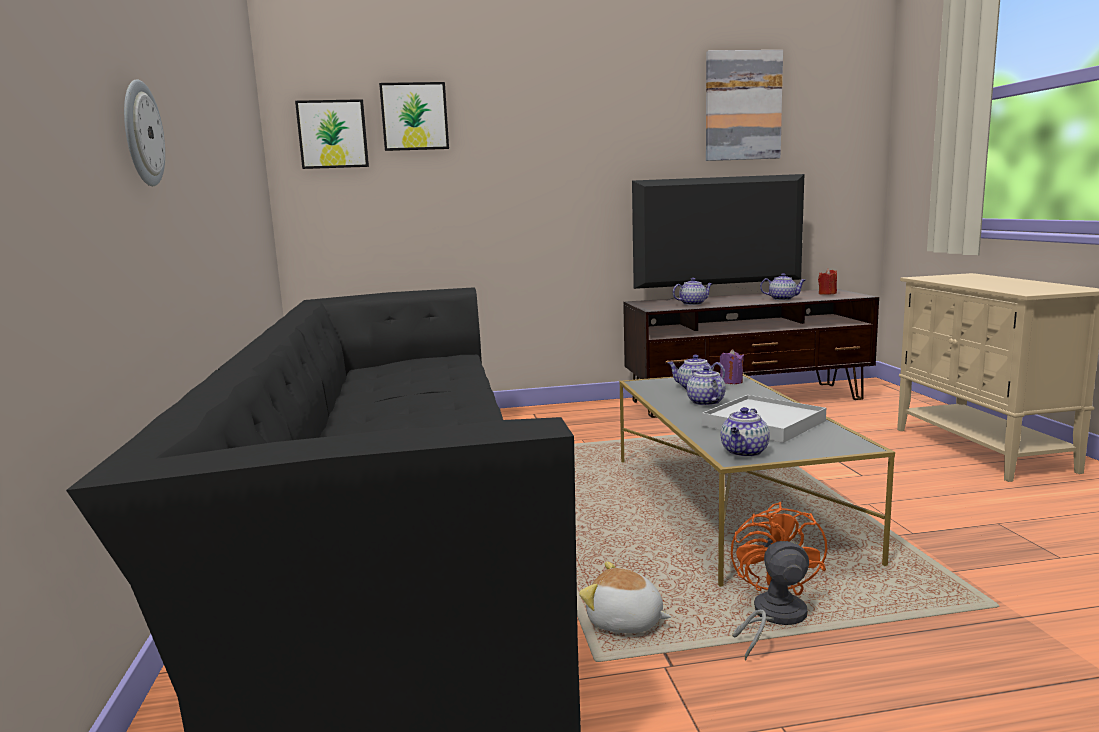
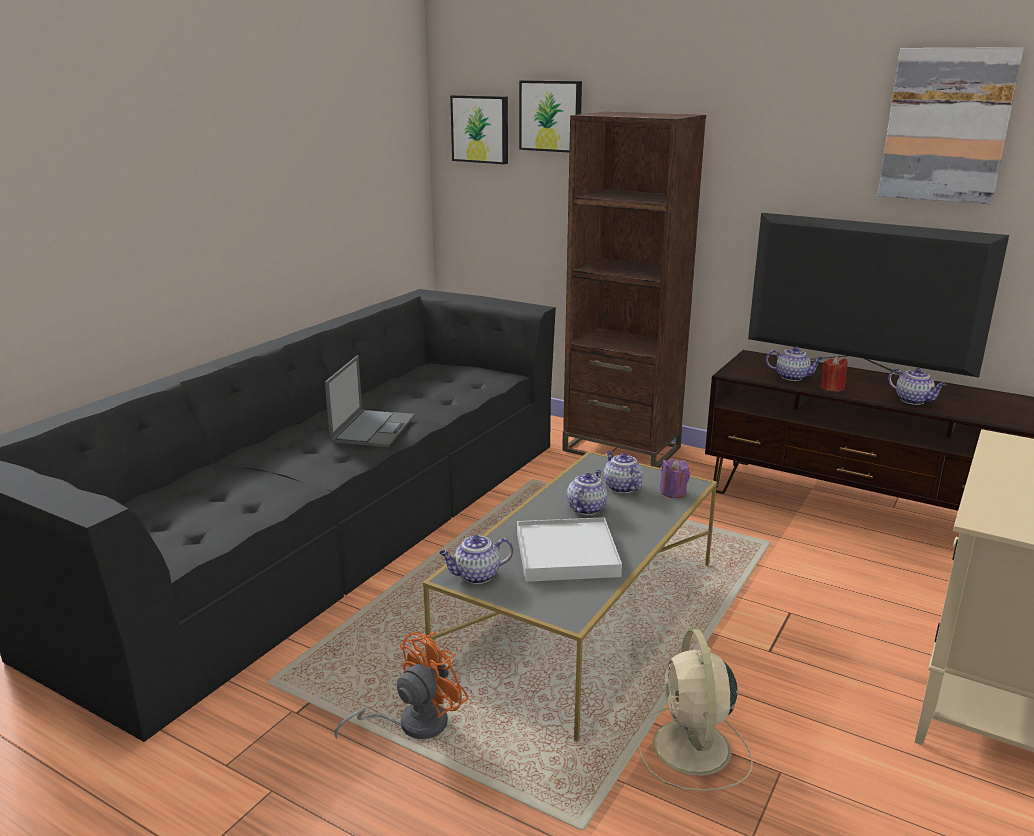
camera: 40 degrees right, 10 degrees up
wall clock [124,79,165,186] -> none
plush toy [579,562,671,633] -> none
red candle [818,269,837,295] -> red candle moved to [821,356,848,391]
none -> laptop [325,356,415,447]
none -> brown bookcase [562,112,706,468]
none -> beige fan [638,629,753,791]

